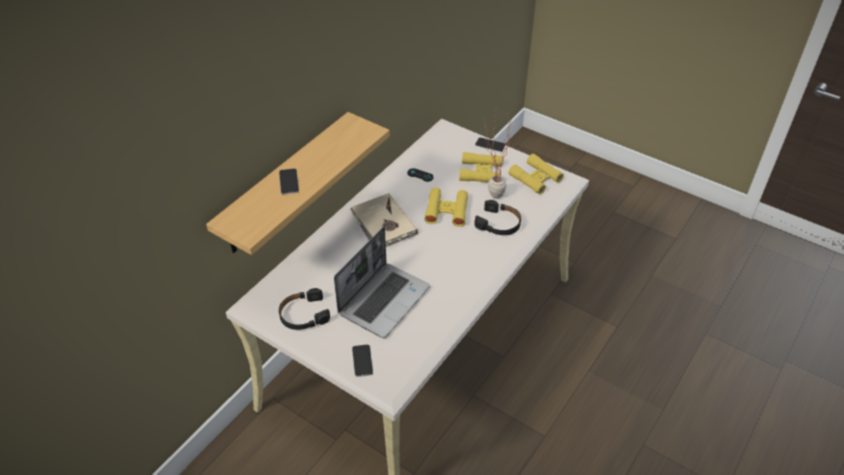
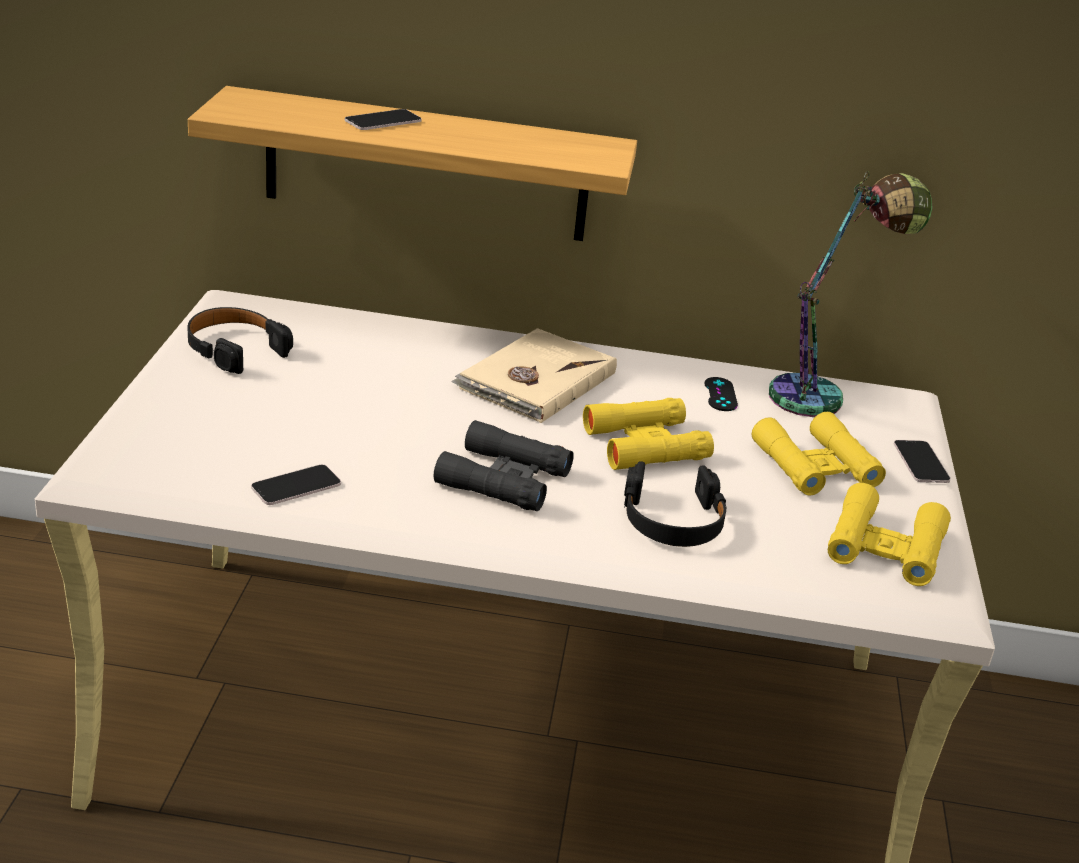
camera: 60 degrees right, 15 degrees down
laptop [334,227,430,338] -> none
phone [352,344,373,377] -> phone moved to [251,465,341,505]
potted plant [484,111,512,199] -> none
none -> black binoculars [434,420,574,511]
none -> table lamp [769,171,933,417]

